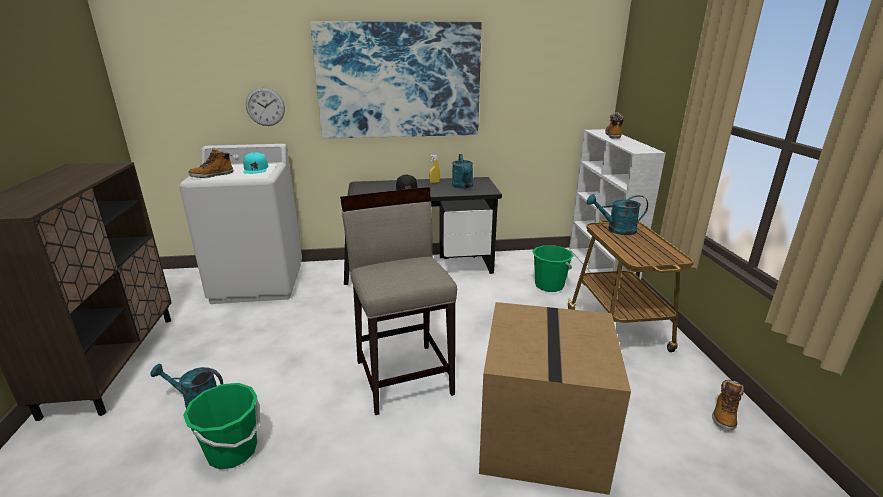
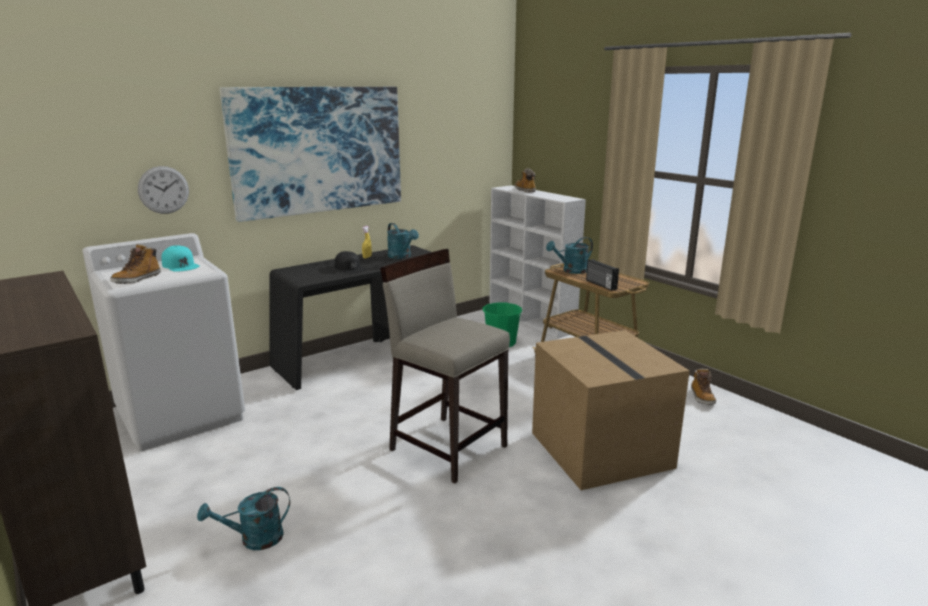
camera: 30 degrees left, 5 degrees down
green bucket [183,383,261,469] -> none
none -> radio [586,259,619,291]

